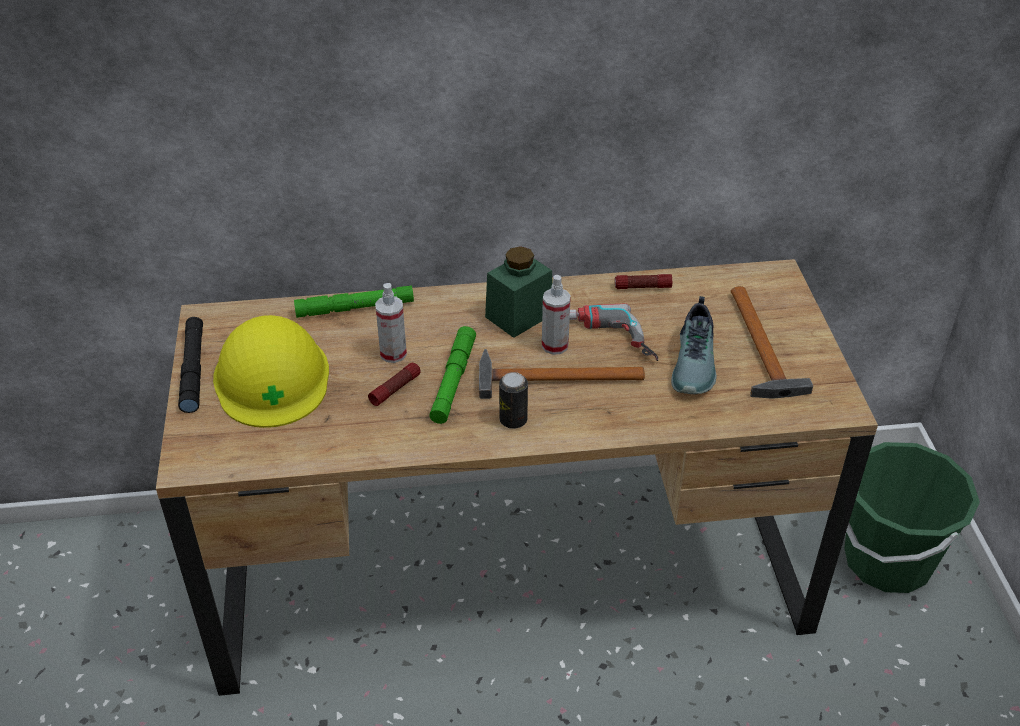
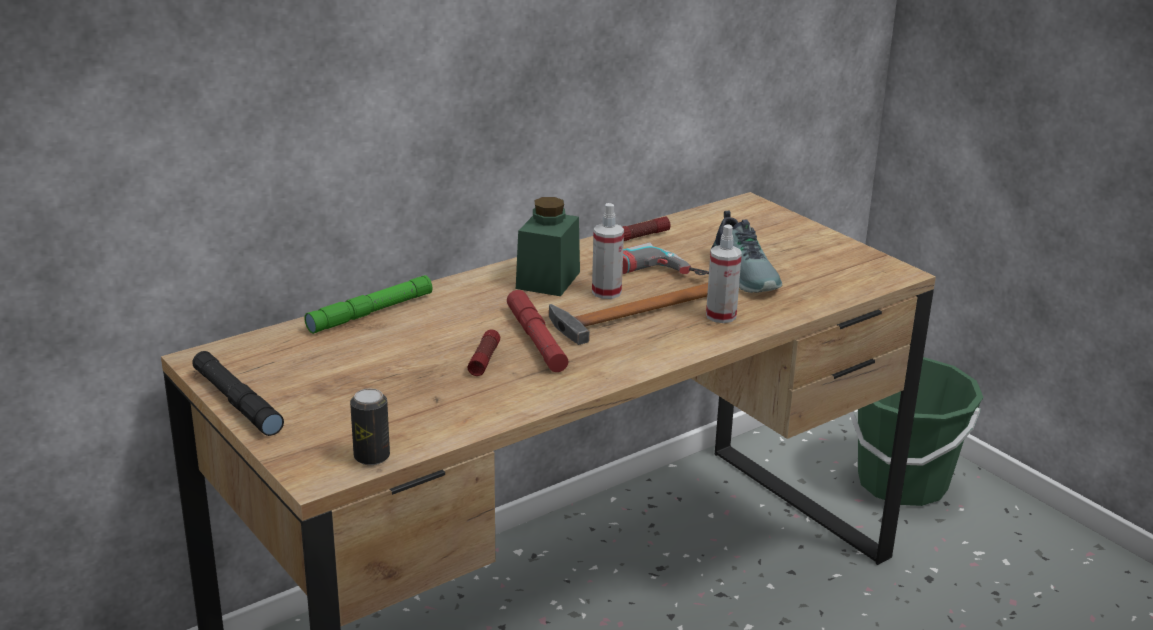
camera: 30 degrees left, 15 degrees down
yellow hard hat [213,315,329,428] -> none
spray bottle [375,283,407,363] -> spray bottle moved to [706,224,742,323]
green flashlight [429,326,476,424] -> red flashlight [507,290,568,372]
can [499,372,528,429] -> can moved to [350,389,390,465]
hammer [731,286,813,399] -> none

